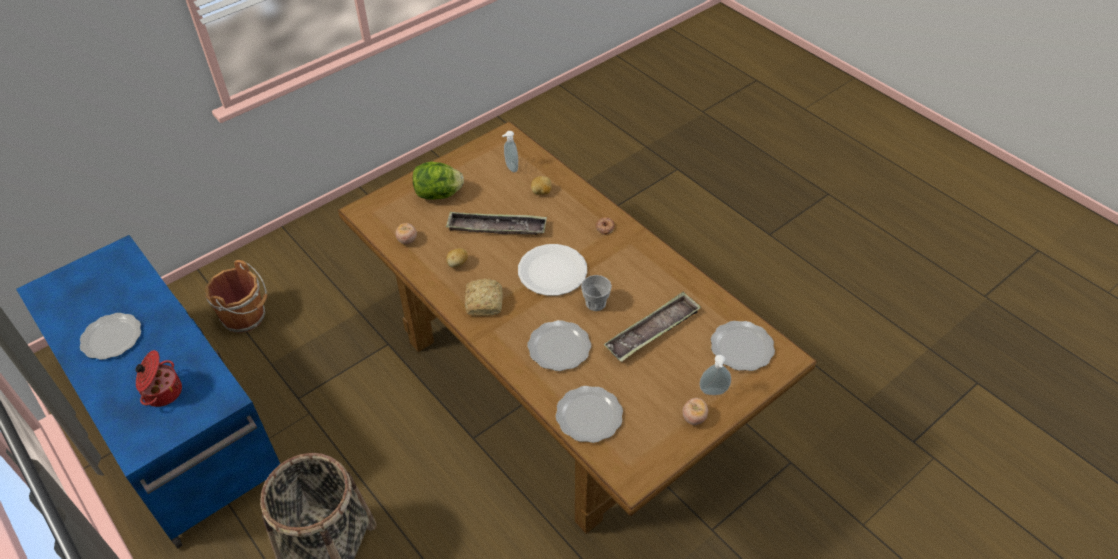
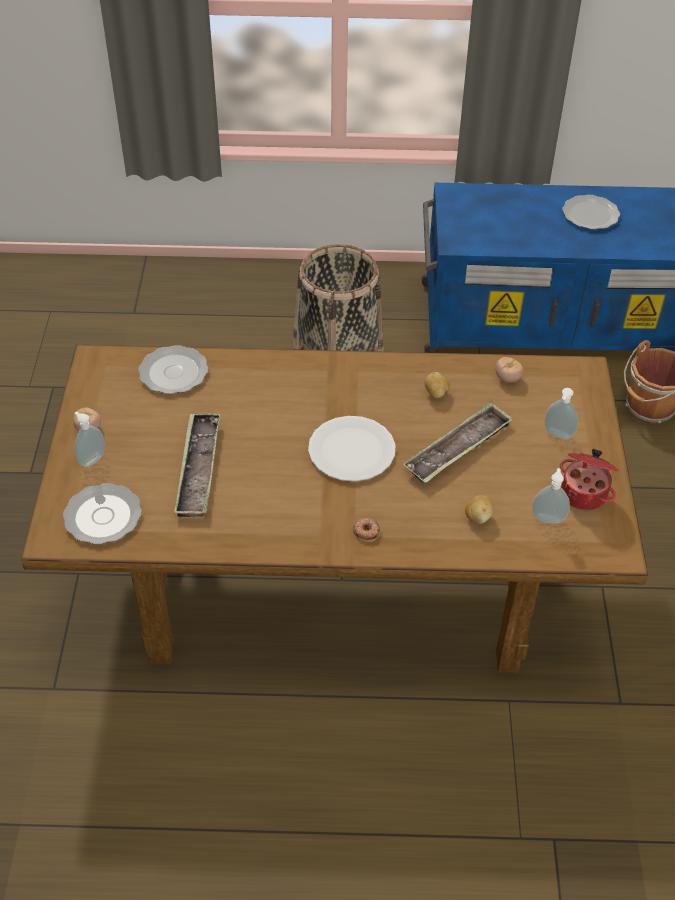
camera: 130 degrees right, 0 degrees up
cooking pot [136,350,182,407] -> cooking pot moved to [560,449,619,510]
lettuce [413,162,464,200] -> soap dispenser [544,388,578,439]
bread [465,278,503,316] -> none
plate [527,320,591,371] -> none
cup [581,275,612,311] -> none

